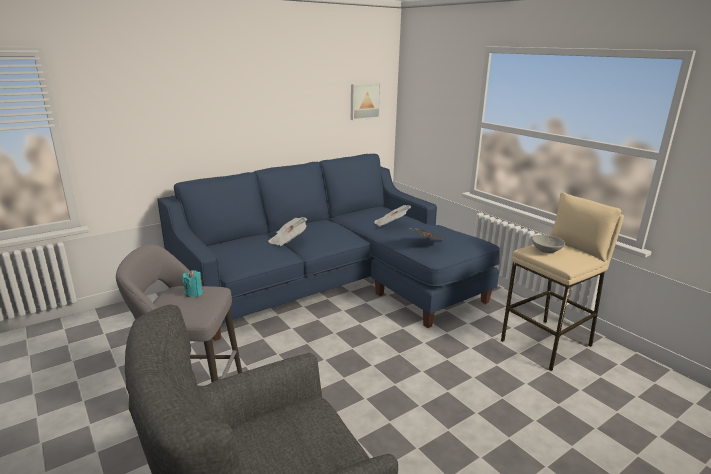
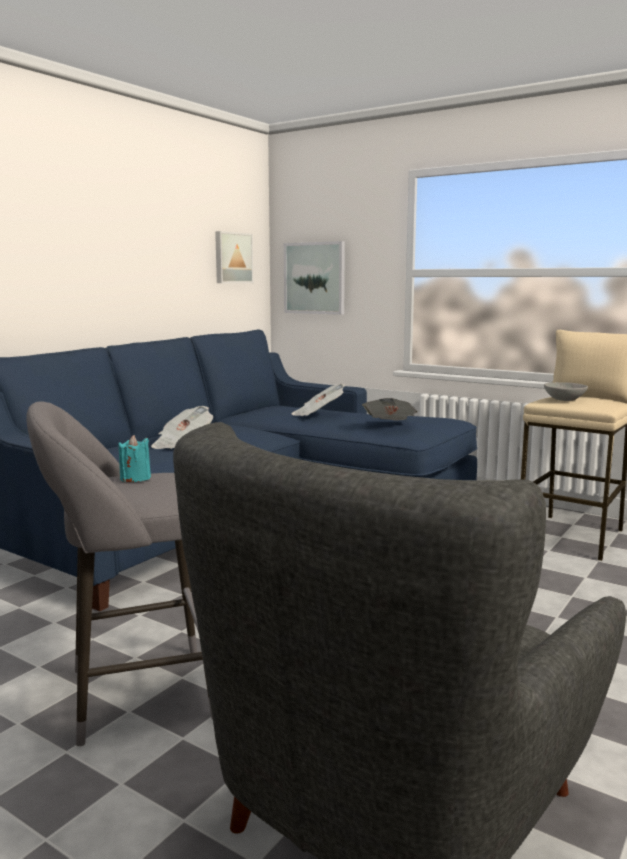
camera: 20 degrees left, 10 degrees down
none -> picture [284,241,345,315]

